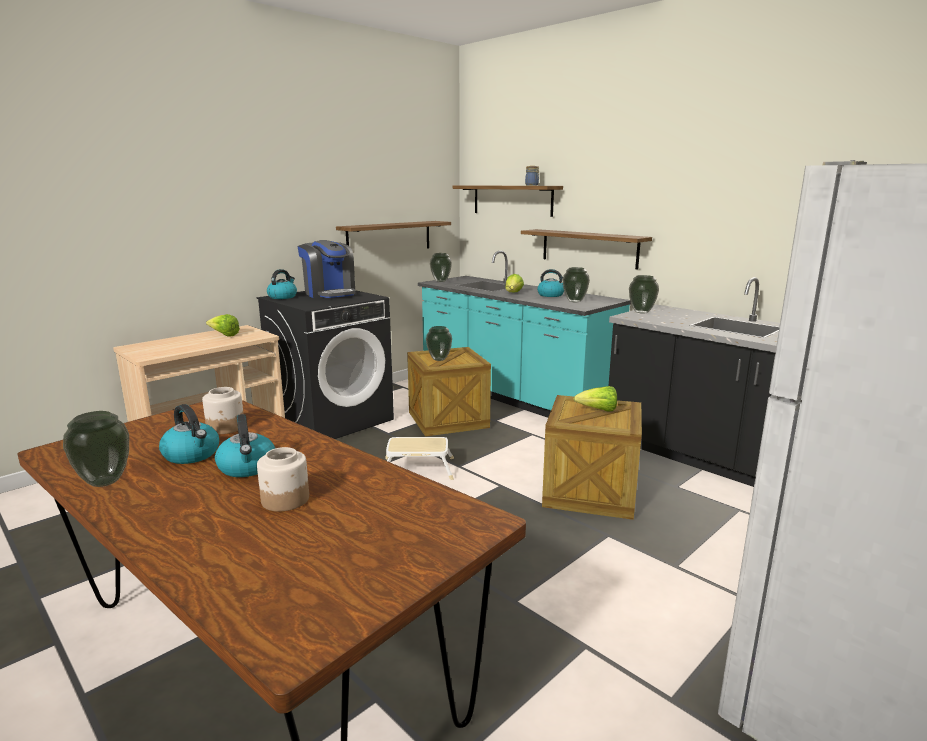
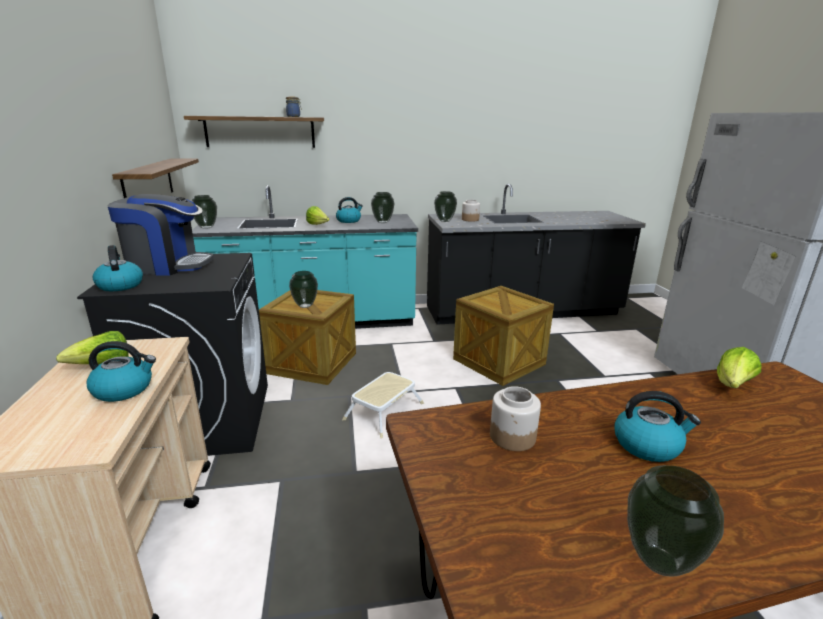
camera: 55 degrees left, 5 degrees up
kettle [159,404,219,464] -> kettle moved to [87,341,156,402]
jar [257,447,309,512] -> jar moved to [462,200,480,222]
shelf [521,229,652,269] -> none
lettuce [574,386,617,412] -> lettuce moved to [717,347,761,388]

